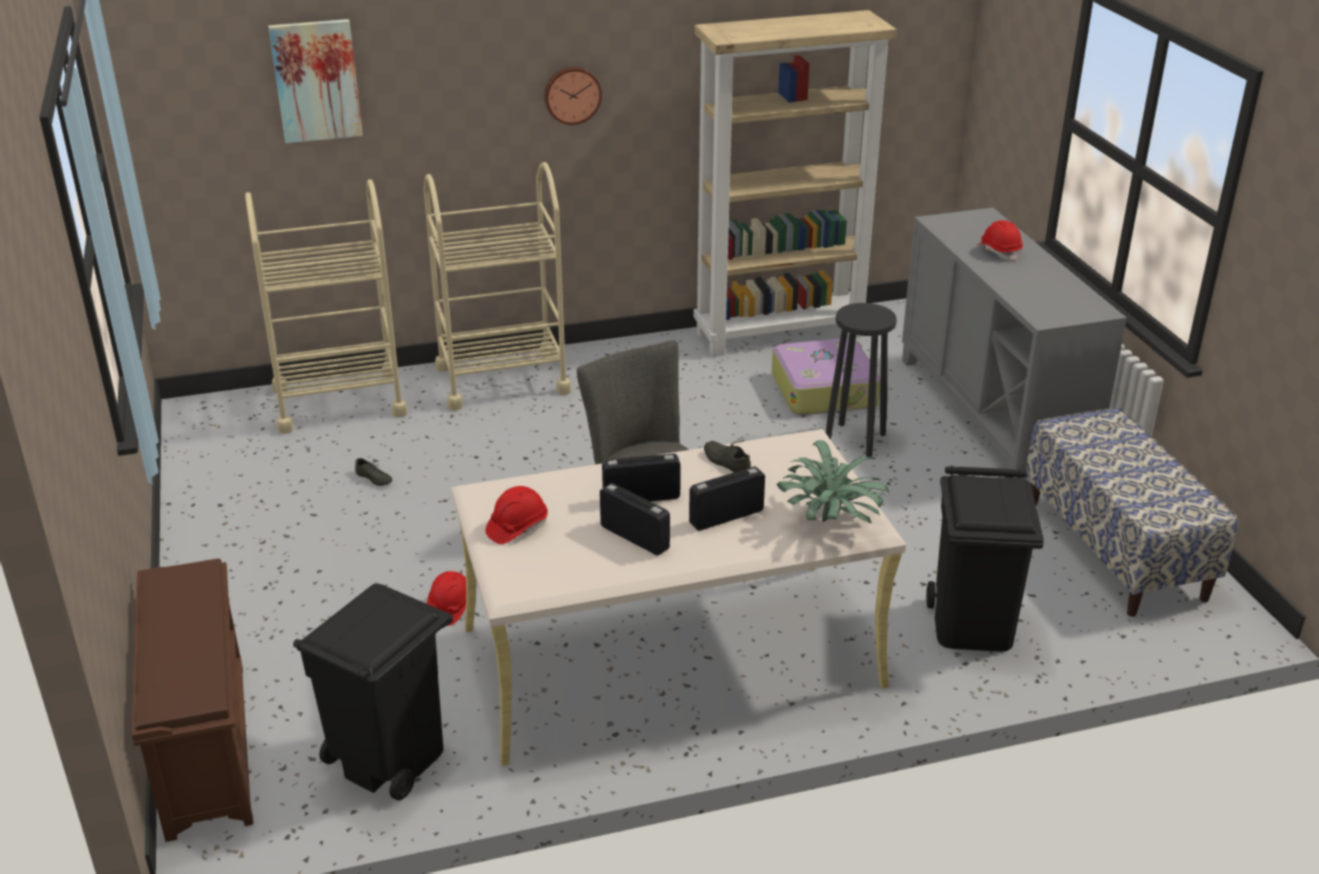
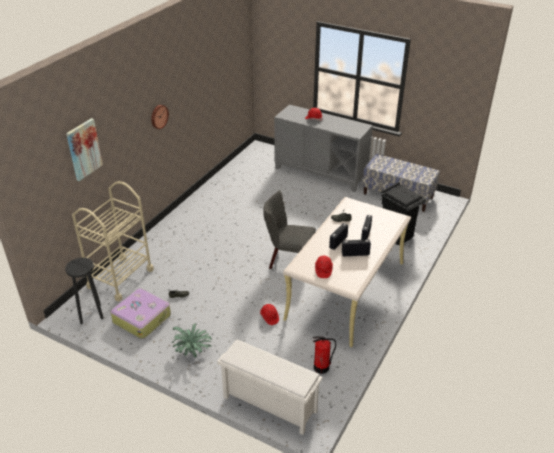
camera: 45 degrees left, 5 degrees up
brown shoe rack [132,559,253,842] -> white shoe rack [217,339,323,435]
black trash can [293,583,453,800] -> fire extinguisher [313,336,336,374]
beige cart [423,162,571,410] -> none
beige bookcase [693,10,897,357] -> none
suitcase [772,338,880,415] -> suitcase moved to [110,288,171,339]
potted plant [776,440,889,524] -> potted plant moved to [172,323,212,357]
black stool [826,303,897,457] -> black stool moved to [65,258,103,324]

